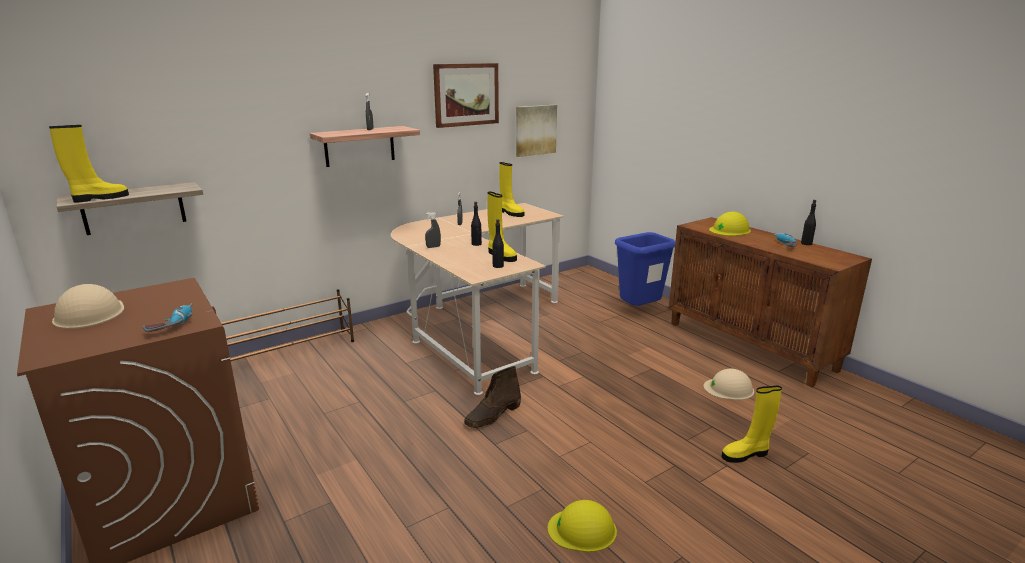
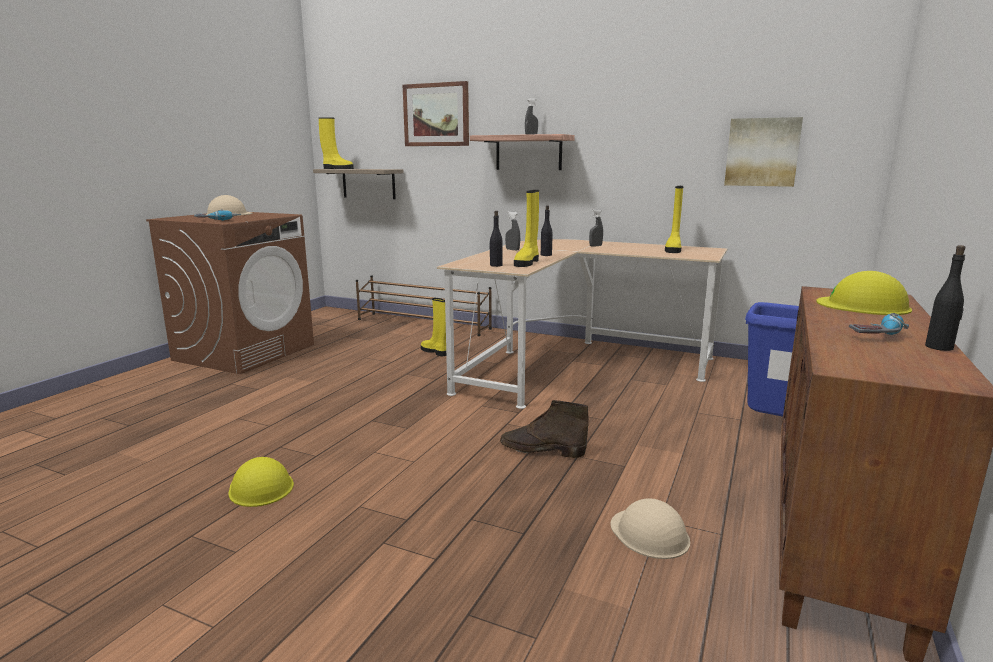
camera: 60 degrees right, 5 degrees down
picture [433,63,499,128] -> picture moved to [403,81,469,146]
brown boot [464,366,521,428] -> brown boot moved to [500,400,589,458]
yellow boot [721,386,782,463] -> yellow boot moved to [421,298,446,356]

